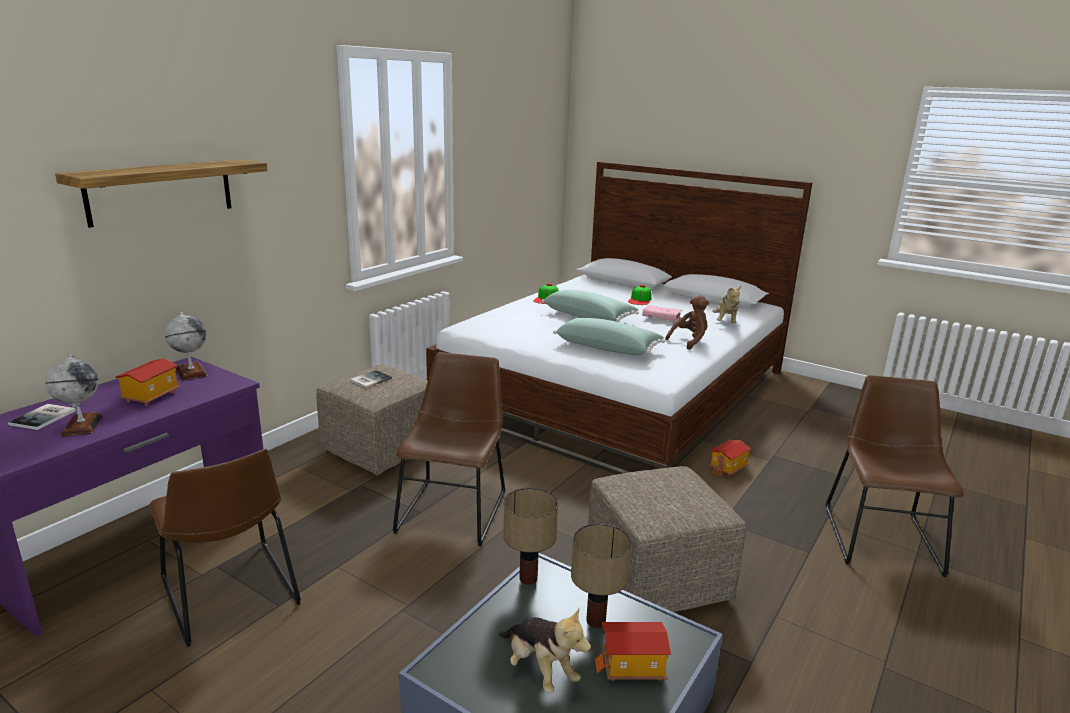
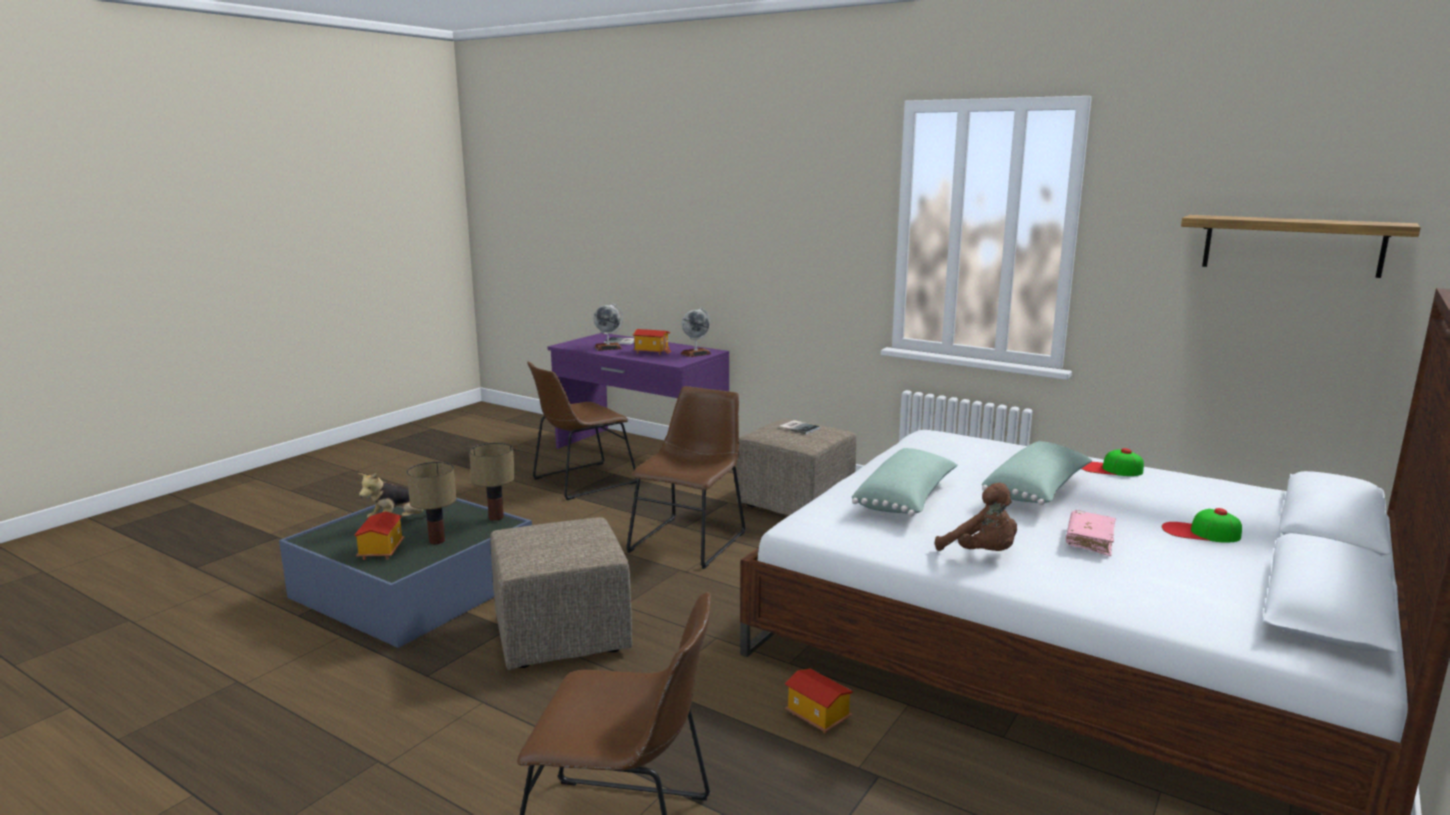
camera: 90 degrees right, 5 degrees down
shelf [55,159,268,228] -> shelf moved to [1181,215,1421,278]
brown chair [392,352,505,546] -> brown chair turned 75 degrees counterclockwise [626,386,746,569]
plush toy [712,285,742,323] -> none

